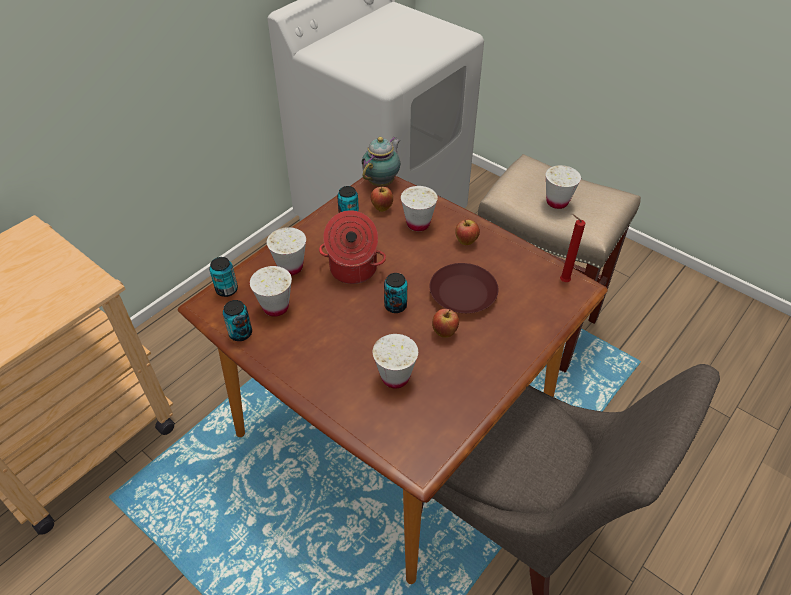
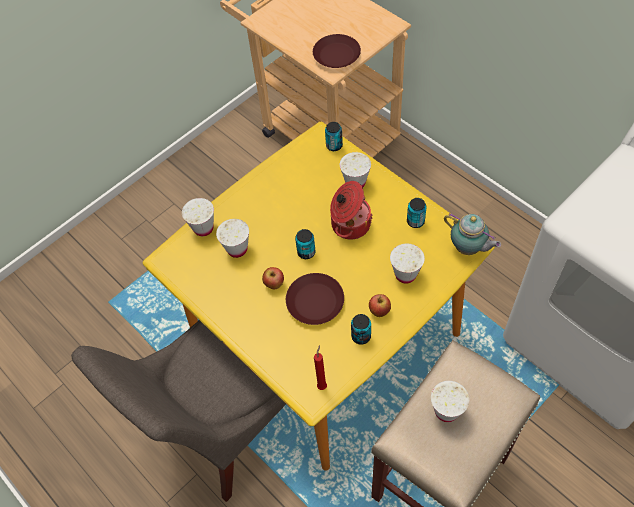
camera: 100 degrees right, 10 degrees up
brown dining table [178,175,608,584] -> yellow dining table [143,122,495,471]
can [223,300,252,341] -> can moved to [351,314,371,345]
white cup [250,266,292,317] -> white cup moved to [182,198,214,236]
apple [371,184,393,212] -> none
none -> brown plate [313,34,361,68]

